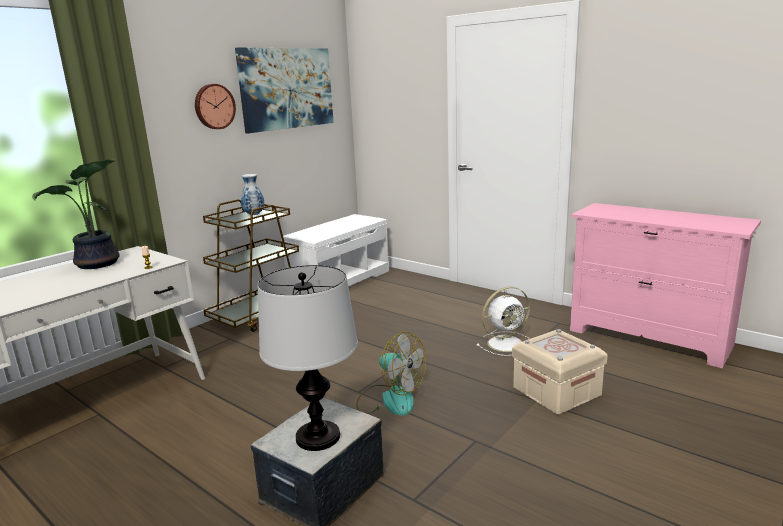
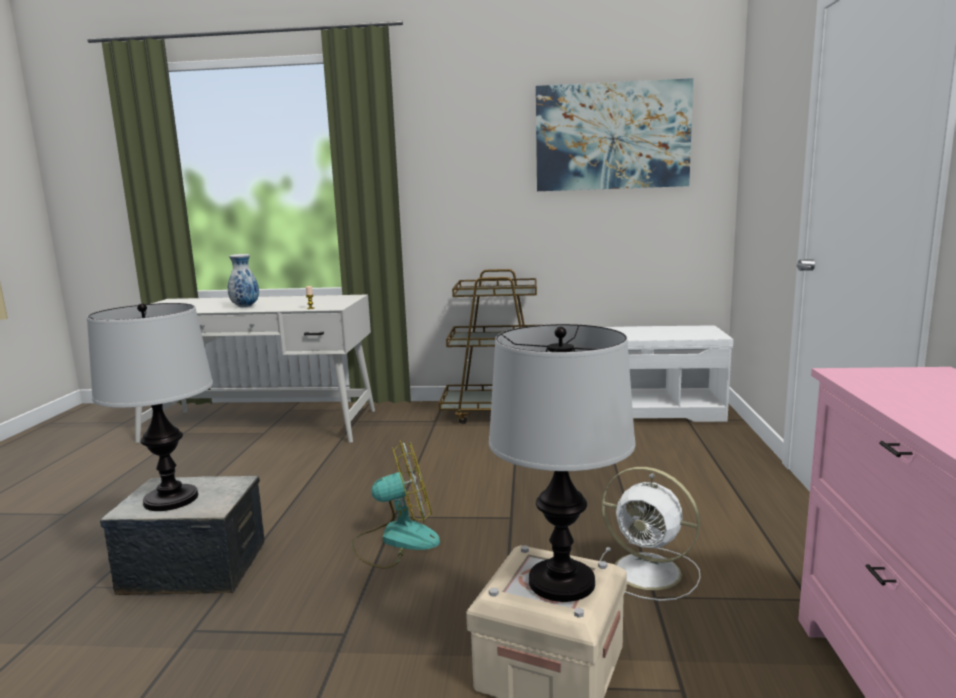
camera: 55 degrees right, 5 degrees down
potted plant [32,159,120,269] -> none
wall clock [195,84,236,129] -> none
vase [241,174,264,215] -> vase moved to [228,254,259,307]
fan [356,332,426,416] -> fan turned 105 degrees counterclockwise [352,440,440,569]
none -> table lamp [489,324,636,602]

